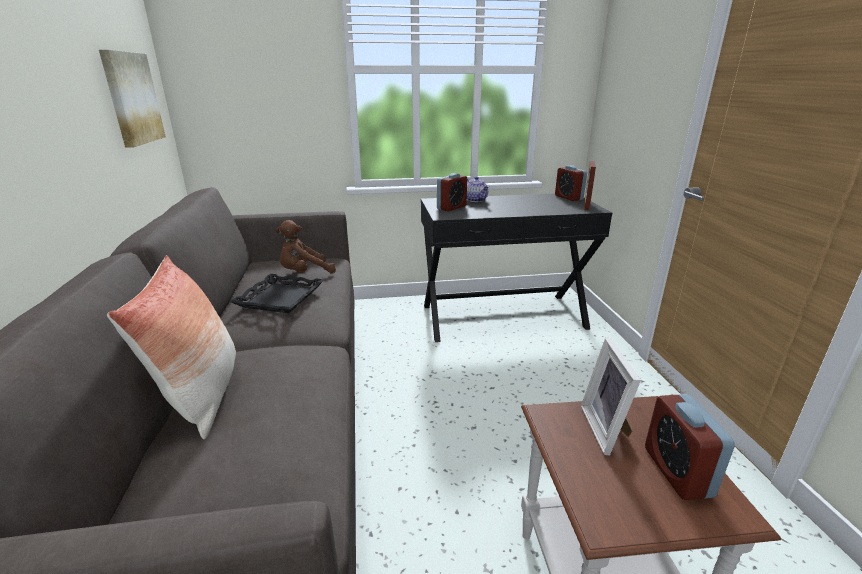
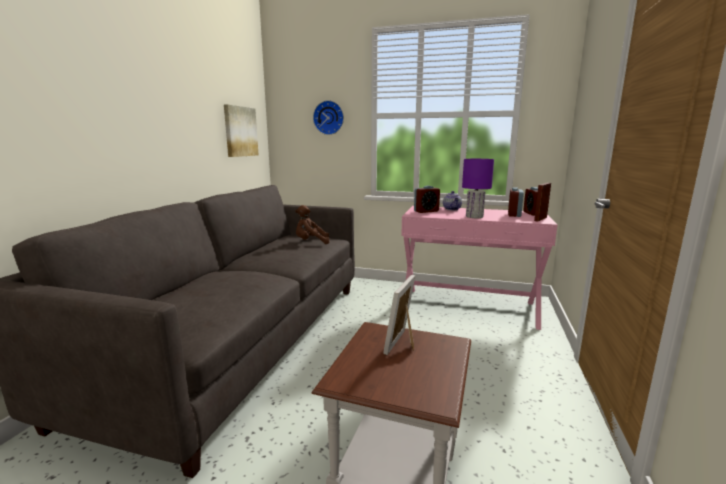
camera: 25 degrees right, 10 degrees down
pillow [107,255,236,439] -> none
black tray [230,274,324,313] -> none
black console table [421,194,612,342] -> pink console table [401,206,558,330]
alarm clock [645,394,735,500] -> alarm clock moved to [508,187,524,217]
none -> wall clock [313,100,344,135]
none -> purple table lamp [462,159,494,218]

